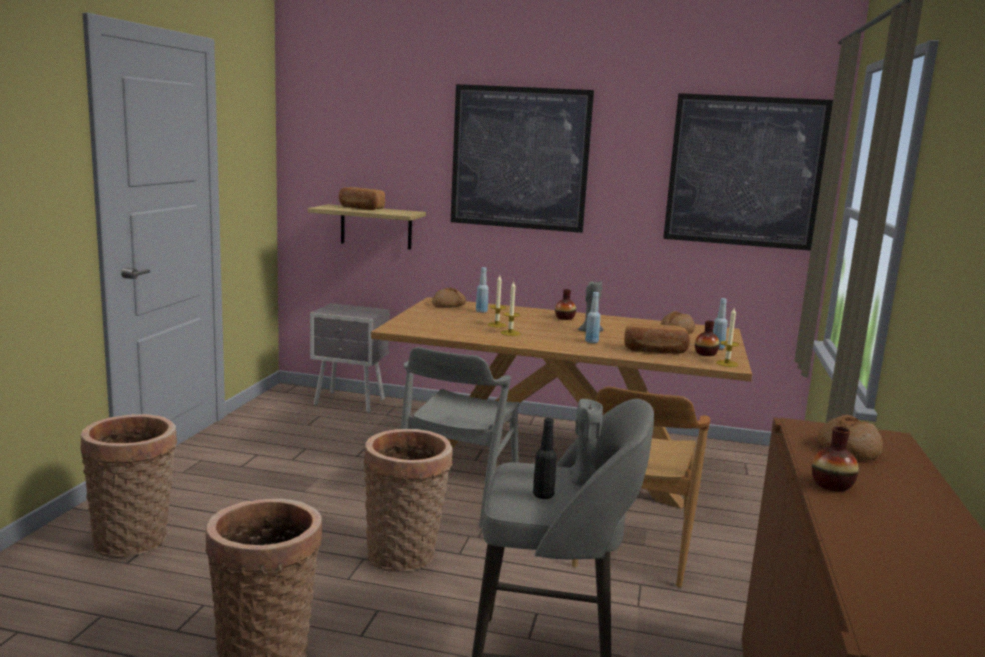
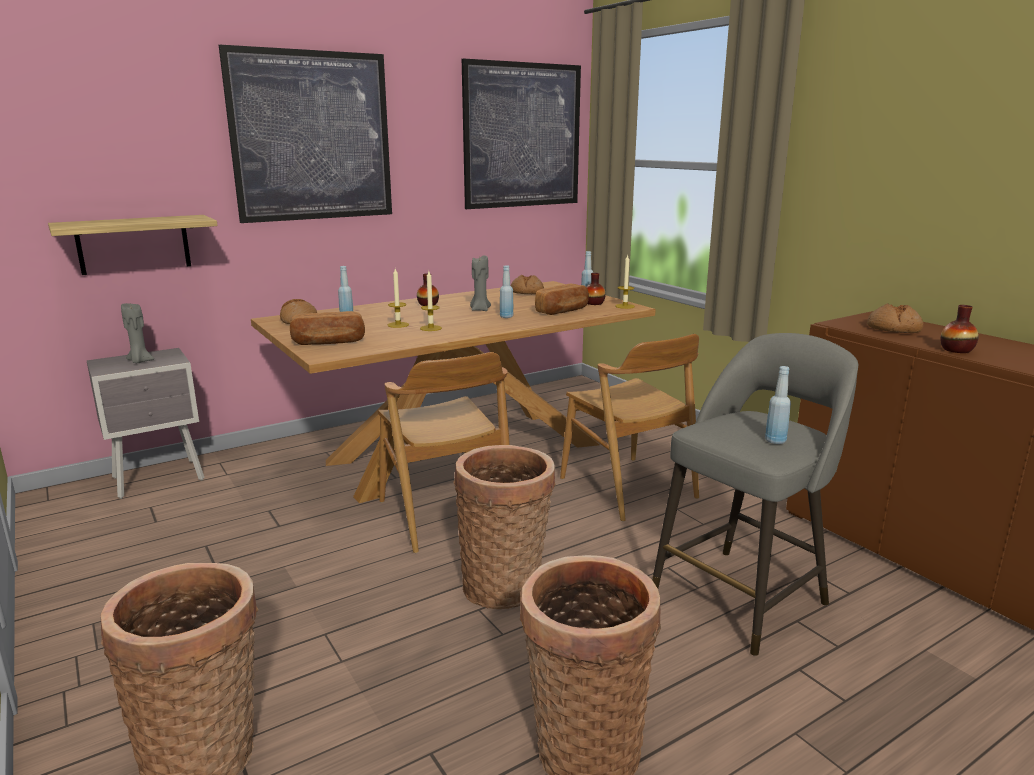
camera: 45 degrees left, 5 degrees up
bread [339,187,385,210] -> bread moved to [290,311,365,345]
grey chair [400,347,520,528] -> brown chair [378,352,510,553]
black bottle [533,418,557,499] -> blue bottle [765,366,791,444]
grey candle [569,399,603,485] -> grey candle moved to [121,303,155,363]

